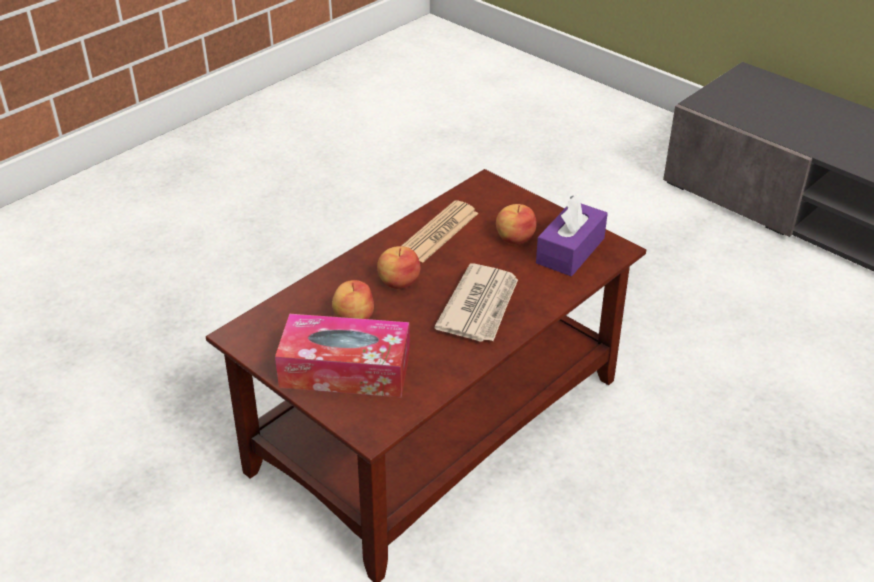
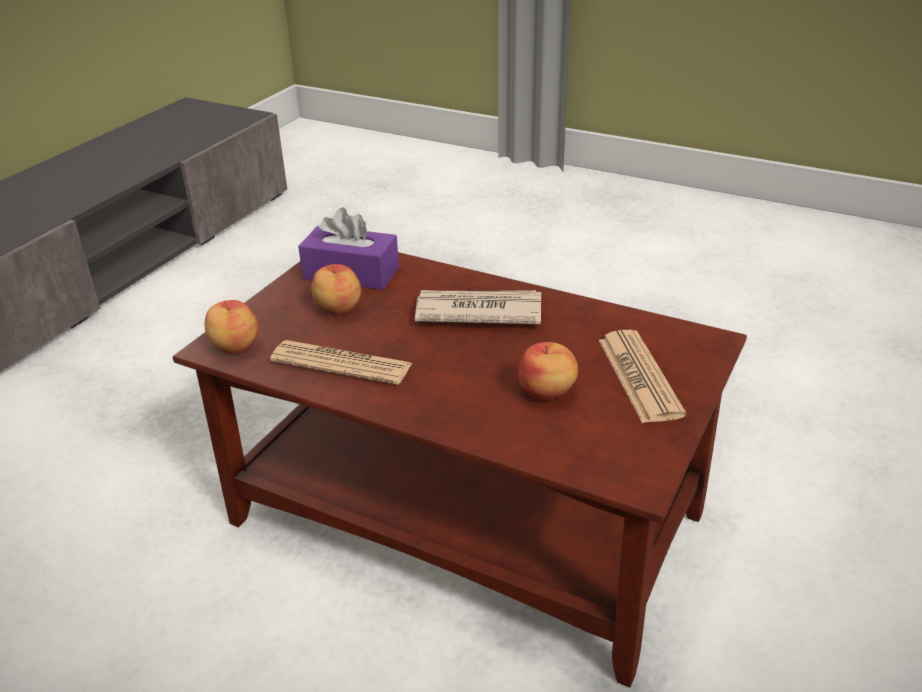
camera: 105 degrees left, 5 degrees down
tissue box [275,314,410,398] -> newspaper [599,330,686,423]
apple [377,246,420,289] -> apple moved to [205,300,259,354]

